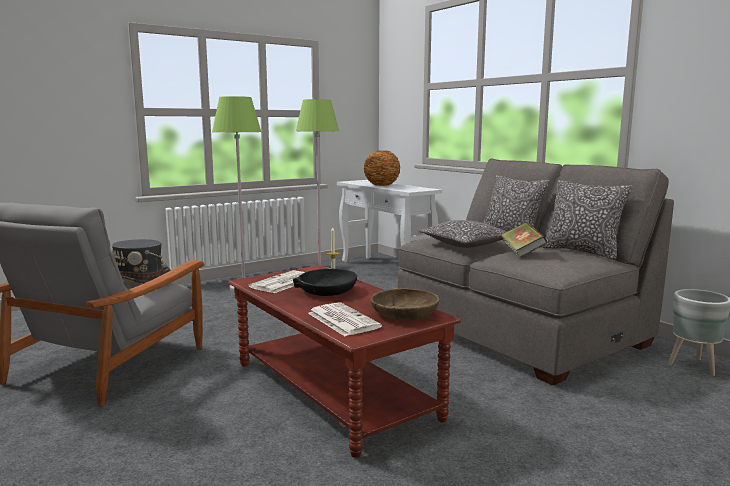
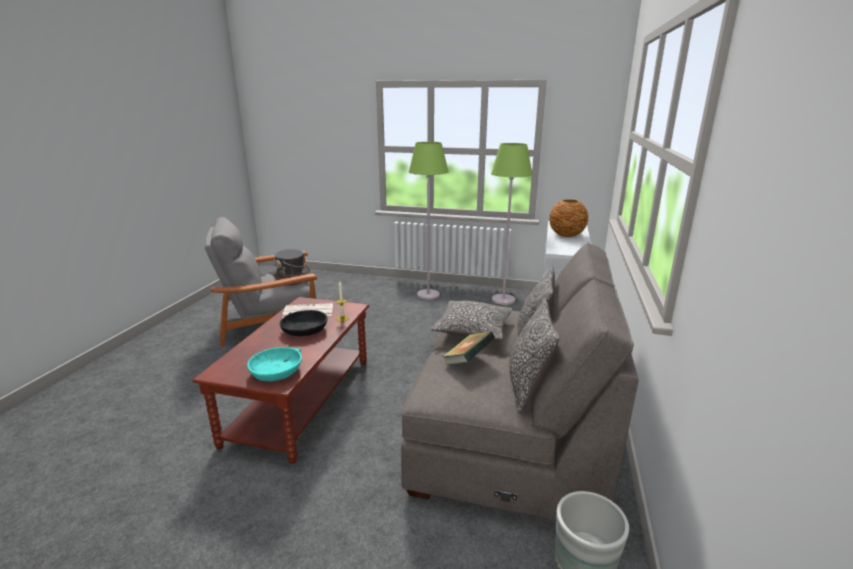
camera: 50 degrees right, 10 degrees up
newspaper [308,302,382,336] -> none
brown bowl [371,288,439,320] -> turquoise bowl [247,347,302,381]

